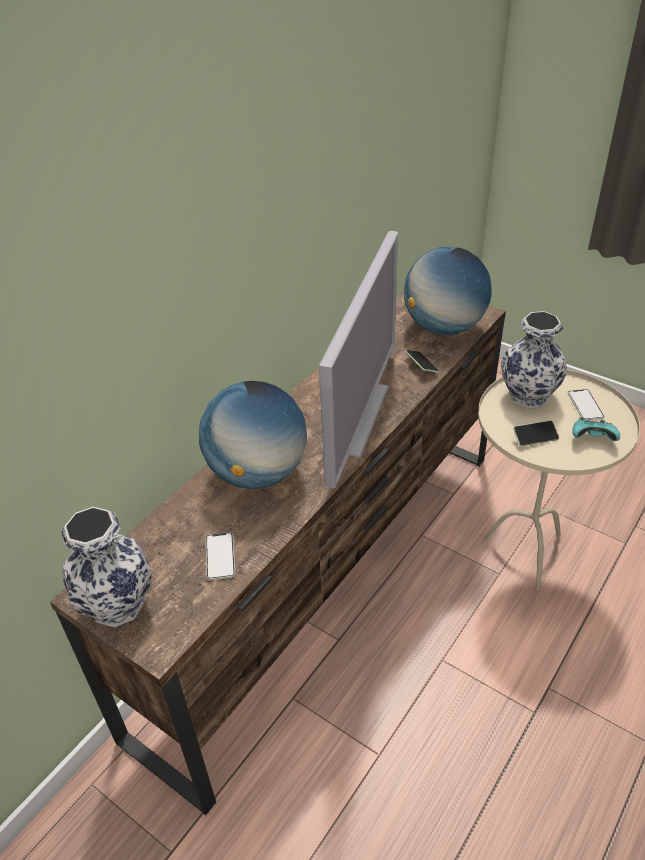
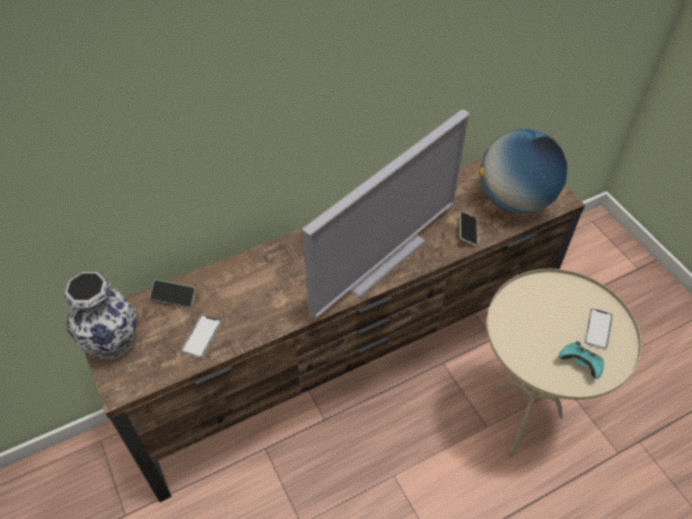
camera: 25 degrees right, 10 degrees up
globe [199,381,307,489] -> none
vase [501,311,567,408] -> none
phone [513,420,559,446] -> phone moved to [150,280,195,307]

